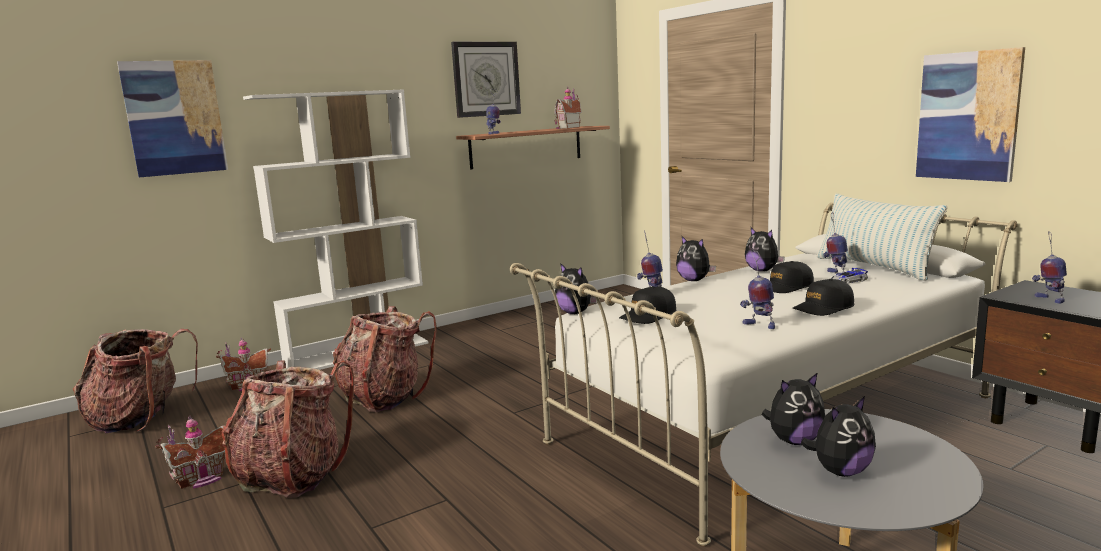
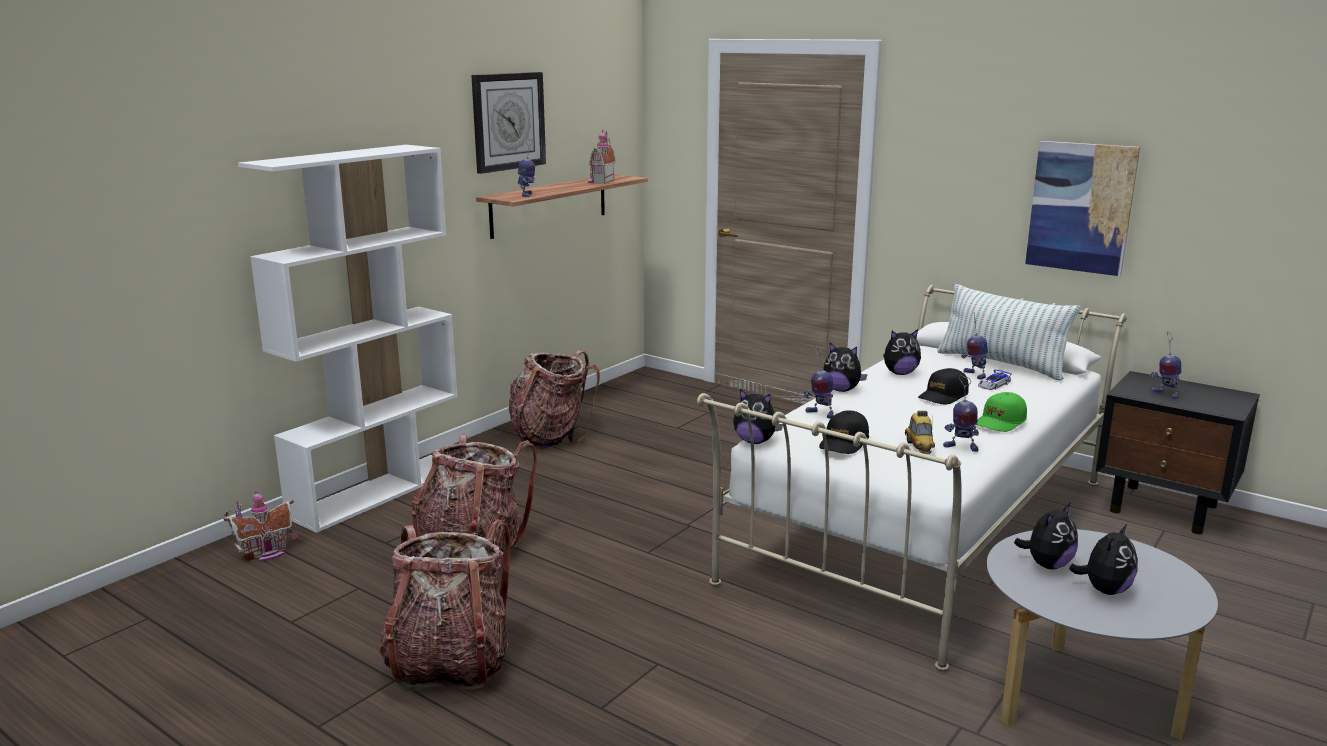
camera: 20 degrees left, 5 degrees up
backpack [73,329,198,433] -> backpack moved to [509,350,600,449]
picture [117,60,228,177] -> none
toy house [156,416,225,489] -> none
plush toy [745,228,785,272] -> plush toy turned 45 degrees counterclockwise [883,329,921,375]
black cap [793,279,854,316] -> green cap [976,392,1027,432]
none -> toy car [905,411,935,454]

